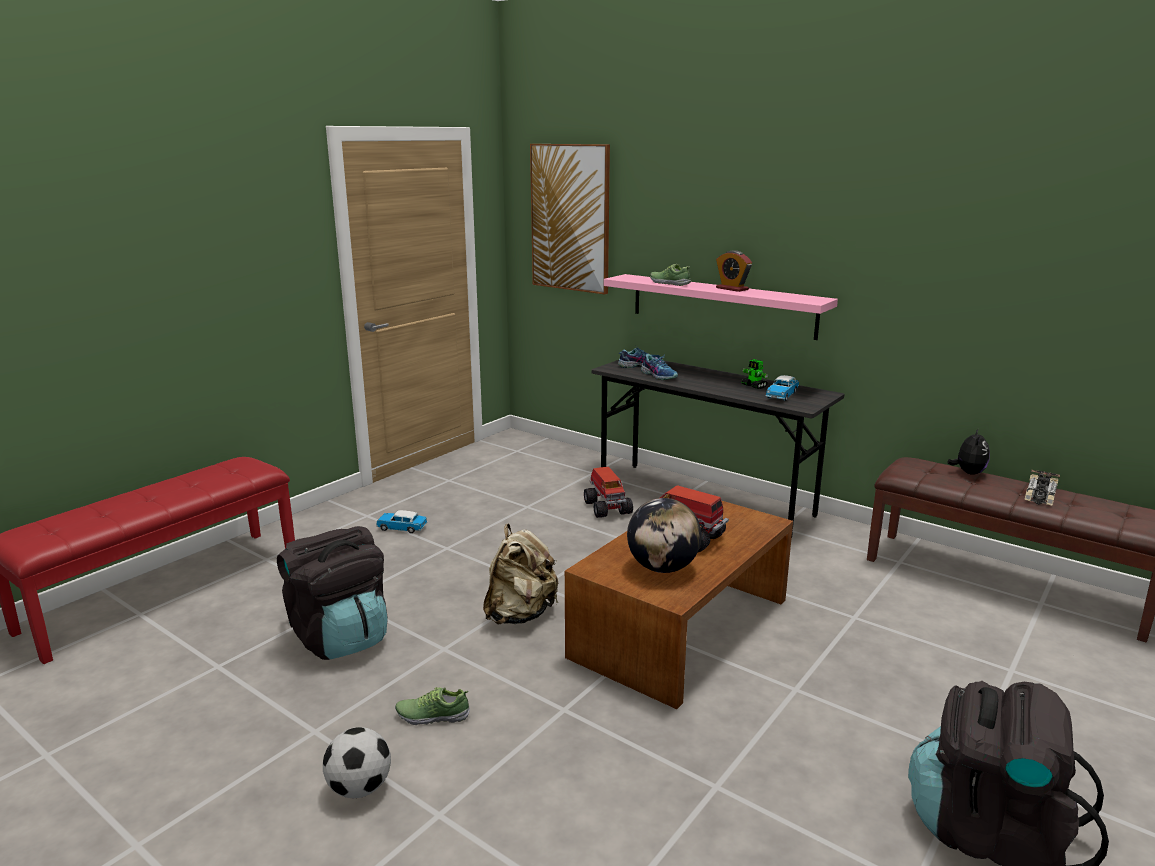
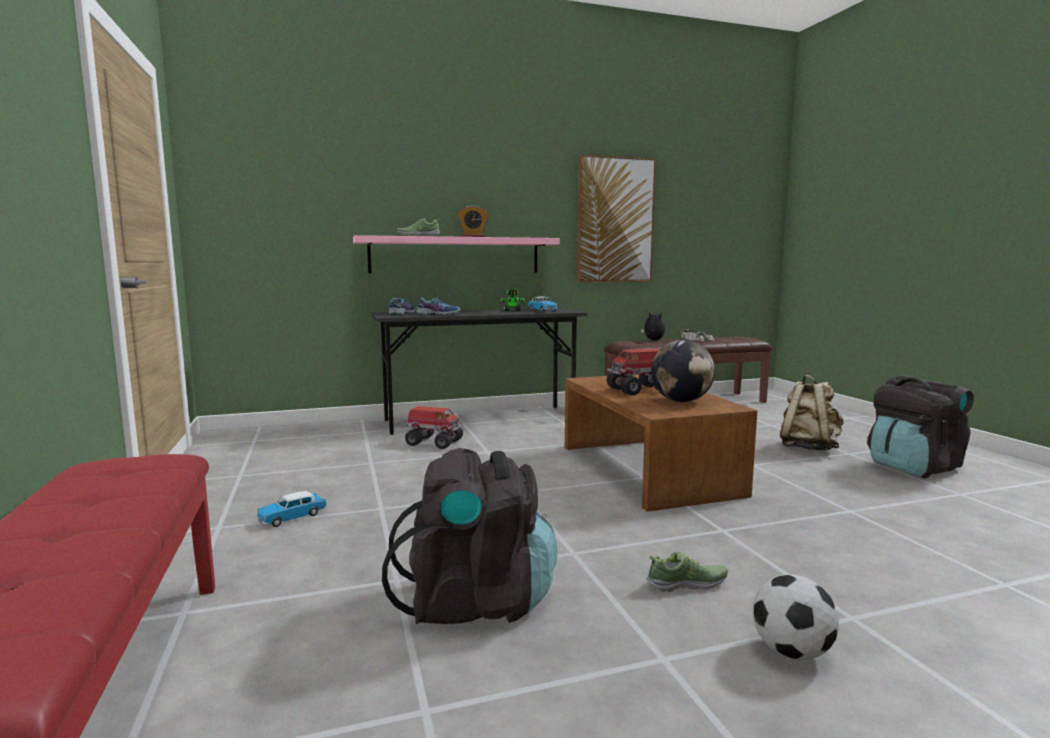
camera: 55 degrees left, 10 degrees down
shoe [395,687,470,725] -> shoe turned 135 degrees counterclockwise [646,552,728,592]
beige backpack [483,524,558,624] -> beige backpack moved to [780,375,843,451]
picture [530,144,610,295] -> picture moved to [577,155,656,282]

